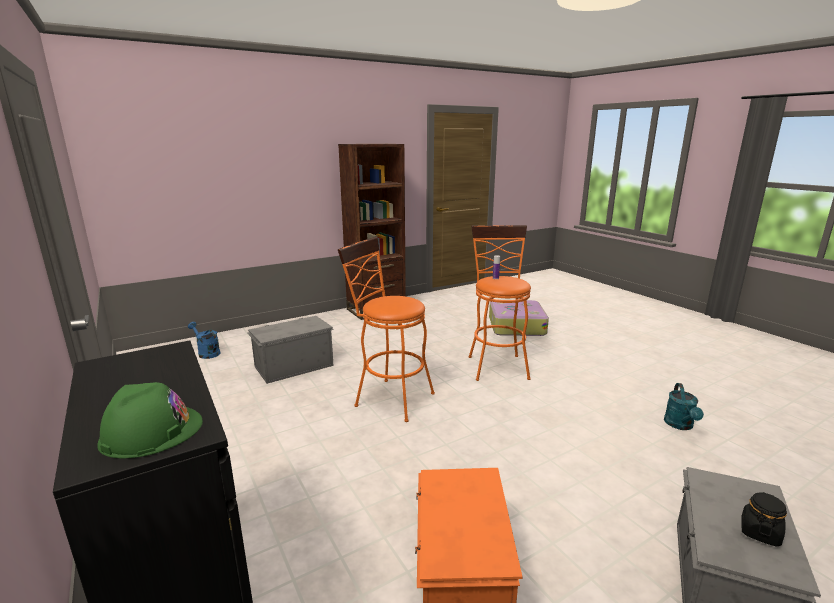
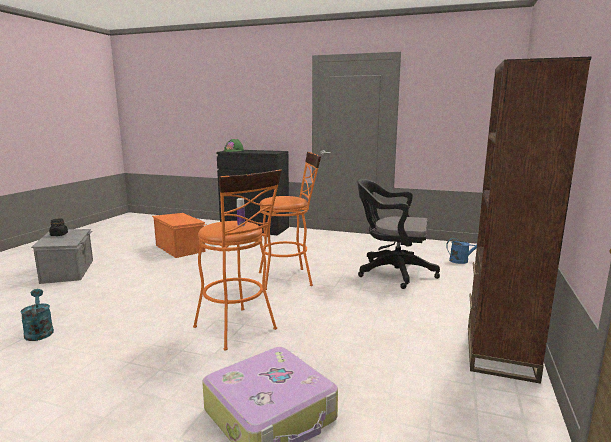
camera: 140 degrees right, 5 degrees down
grey storage box [247,316,334,384] -> black office chair [357,179,440,289]

